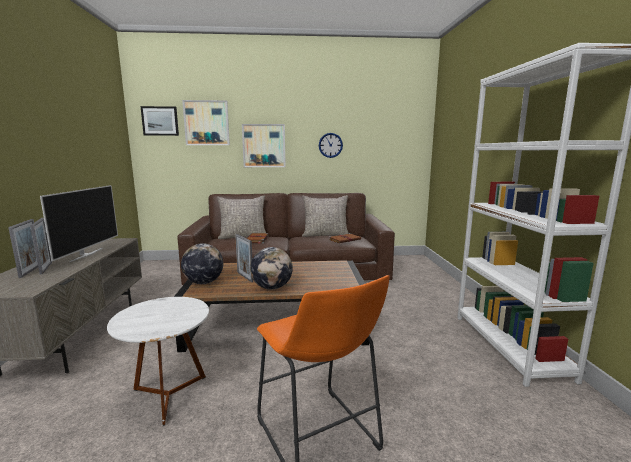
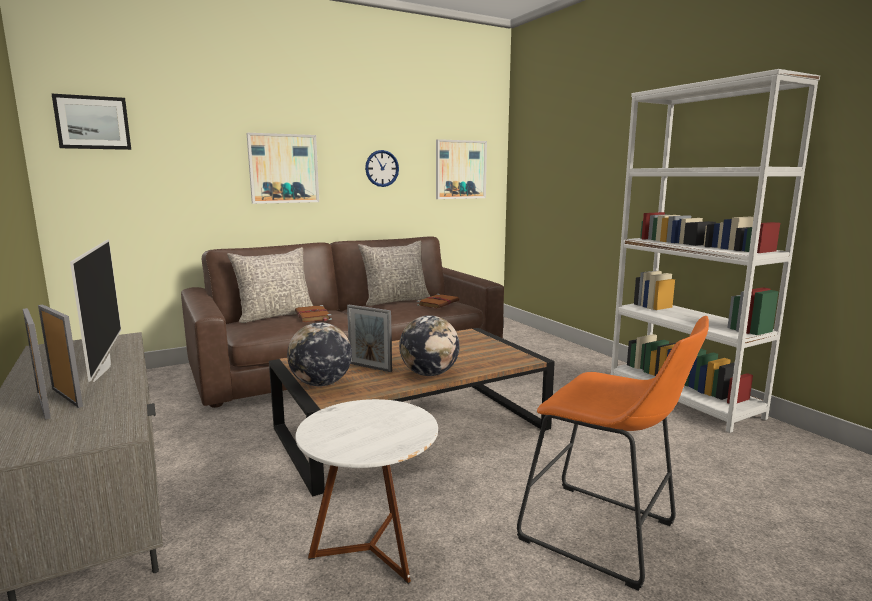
camera: 25 degrees left, 0 degrees up
picture [182,100,230,145] -> picture moved to [436,139,487,199]

